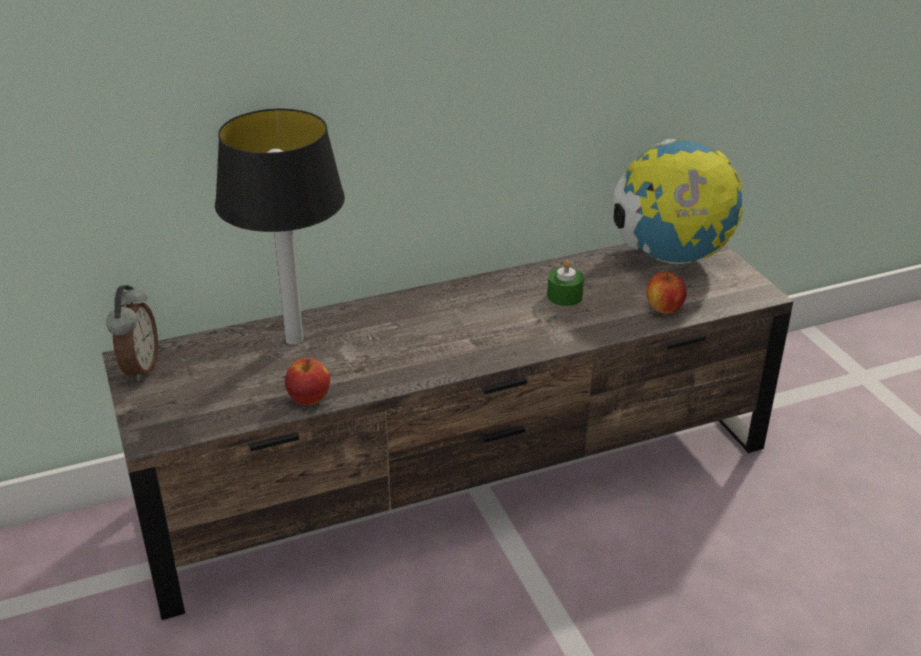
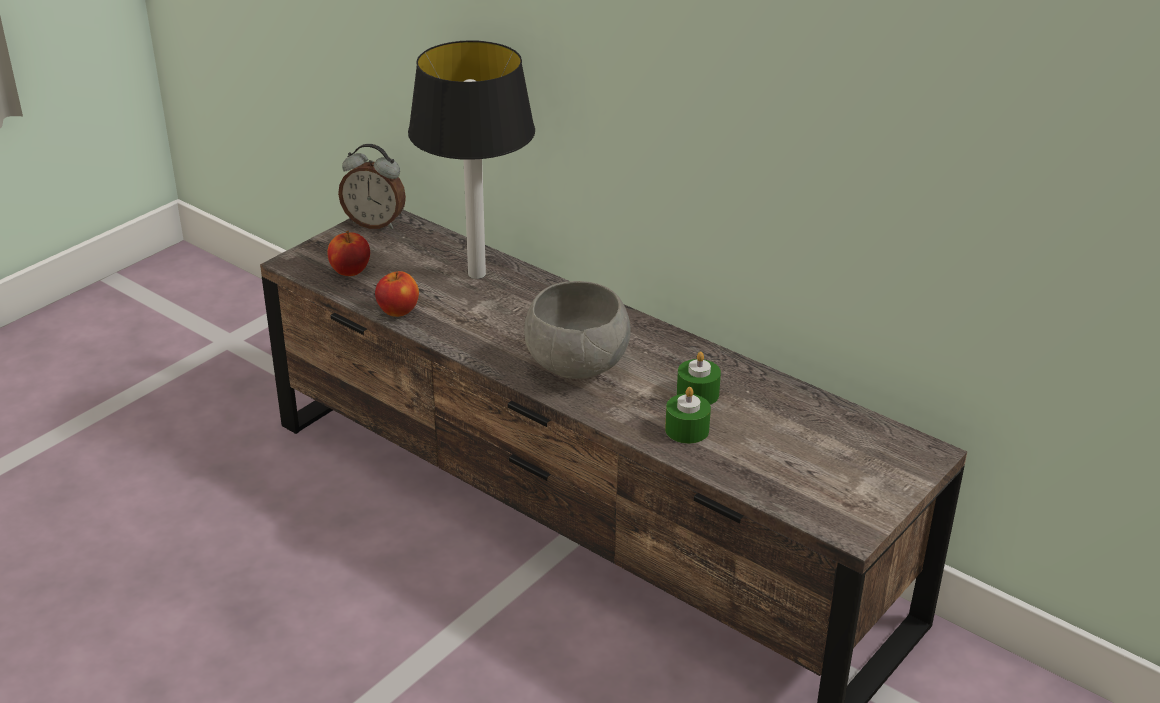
camera: 60 degrees right, 0 degrees up
alarm clock [106,285,158,382] -> alarm clock turned 45 degrees clockwise [338,144,406,229]
globe [614,139,743,264] -> none
apple [647,271,687,314] -> apple moved to [327,230,370,276]
none -> grey bowl [524,281,631,379]
none -> green candle [665,387,711,444]

